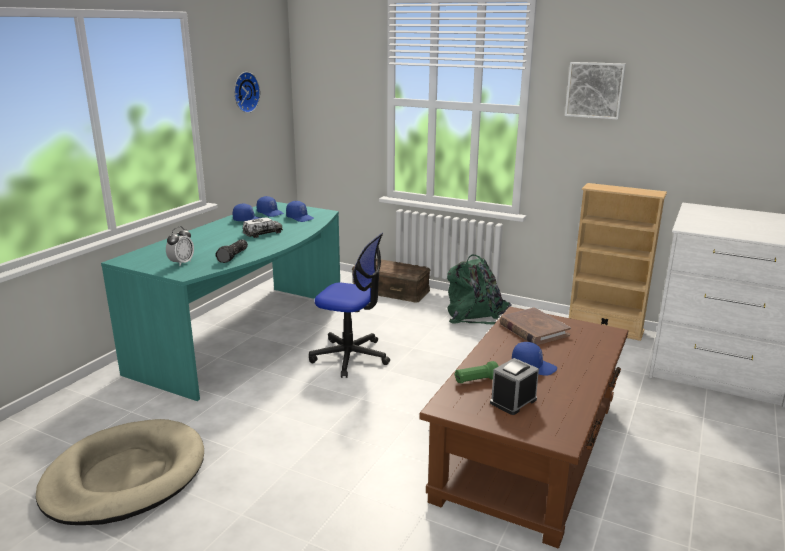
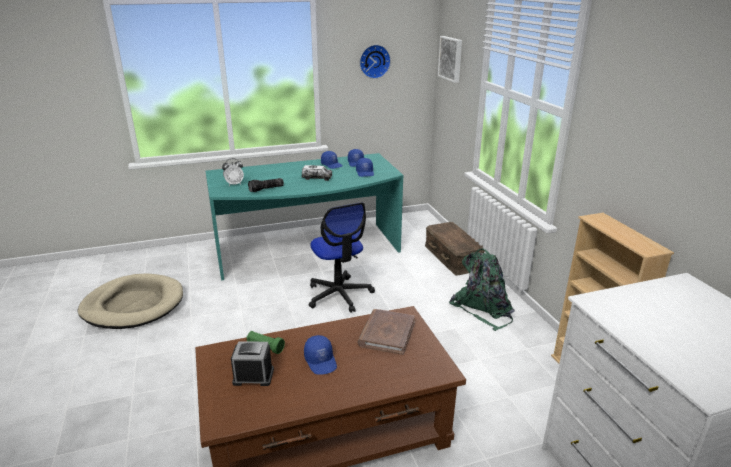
camera: 45 degrees right, 5 degrees up
picture [565,62,626,120] -> picture moved to [438,36,462,83]

